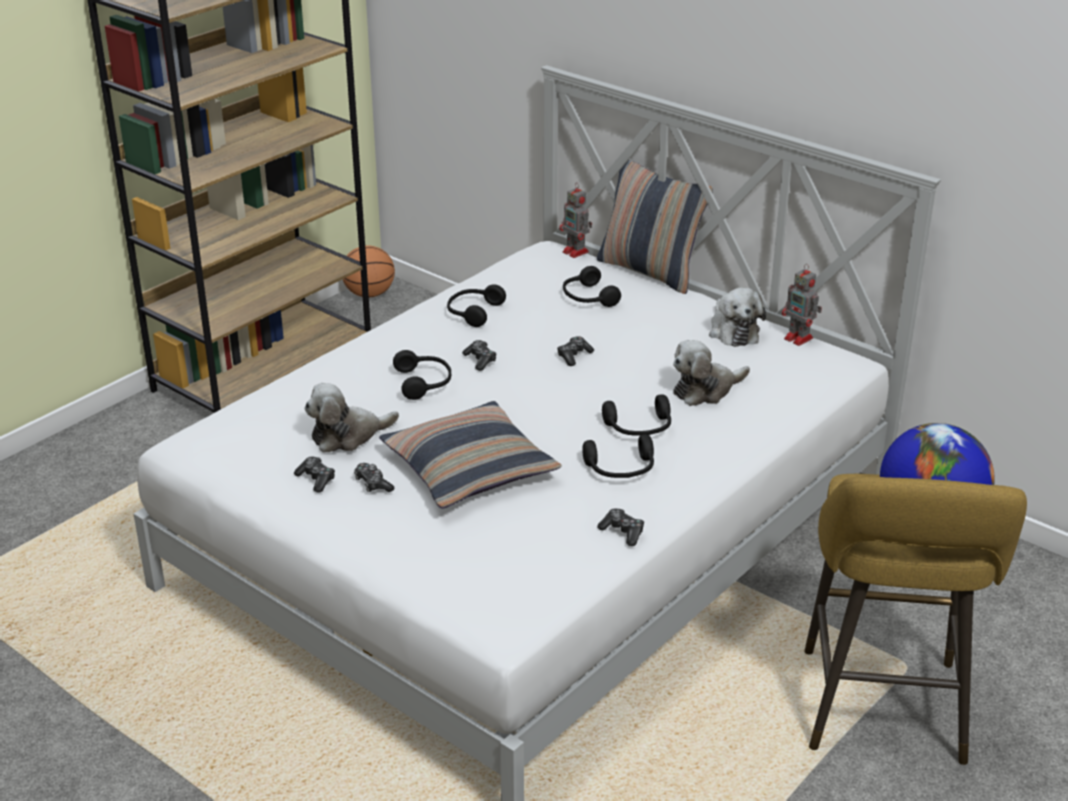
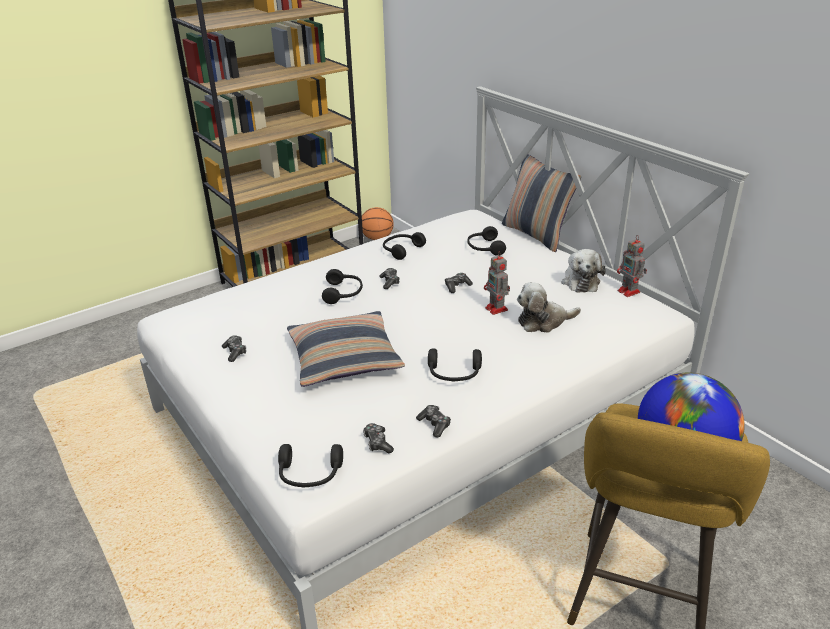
camera: 15 degrees right, 0 degrees up
plush toy [304,383,399,453] -> none
game controller [354,463,395,492] -> game controller moved to [363,423,394,453]
toy robot [559,182,592,258] -> toy robot moved to [484,251,510,315]
black headphones [602,394,671,436] -> black headphones moved to [278,444,343,488]

